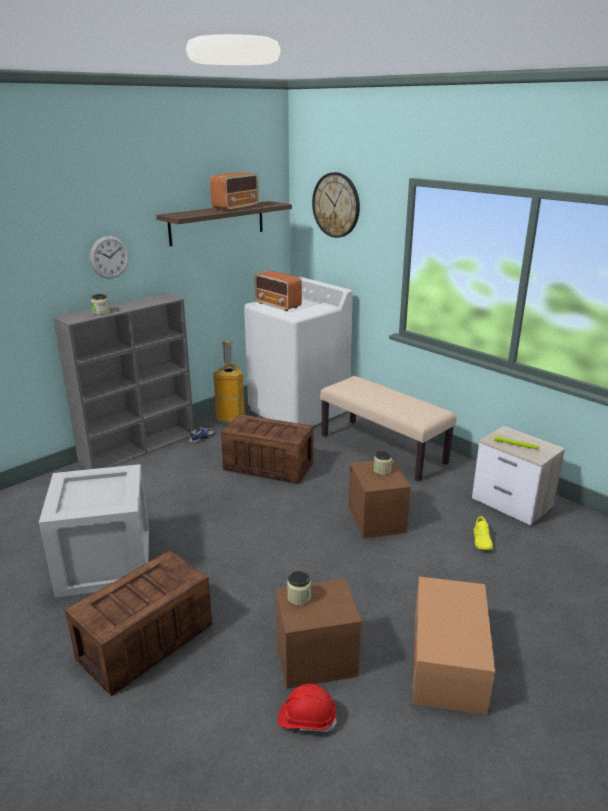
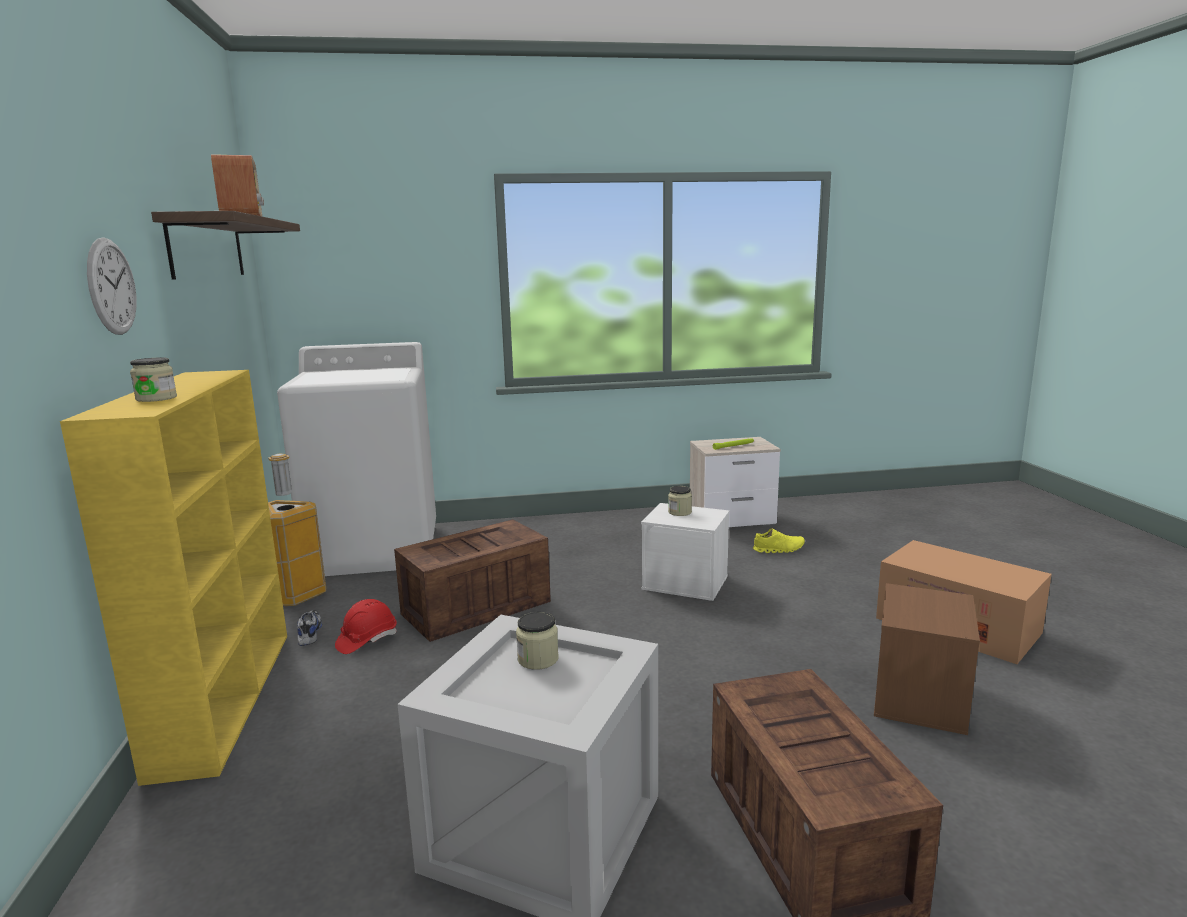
camera: 55 degrees left, 10 degrees down
grey bookcase [53,293,194,470] -> yellow bookcase [60,370,287,786]
radio [254,271,302,311] -> none
red hard hat [278,684,337,732] -> red hard hat moved to [335,599,397,654]
jar [287,571,311,605] -> jar moved to [516,612,558,670]
wall clock [312,172,360,238] -> none
beige bench [320,376,456,481] -> none
brown storage box [348,459,411,538] -> white storage box [641,503,730,601]
yellow shoe [474,516,493,550] -> yellow shoe turned 45 degrees counterclockwise [753,528,805,553]

